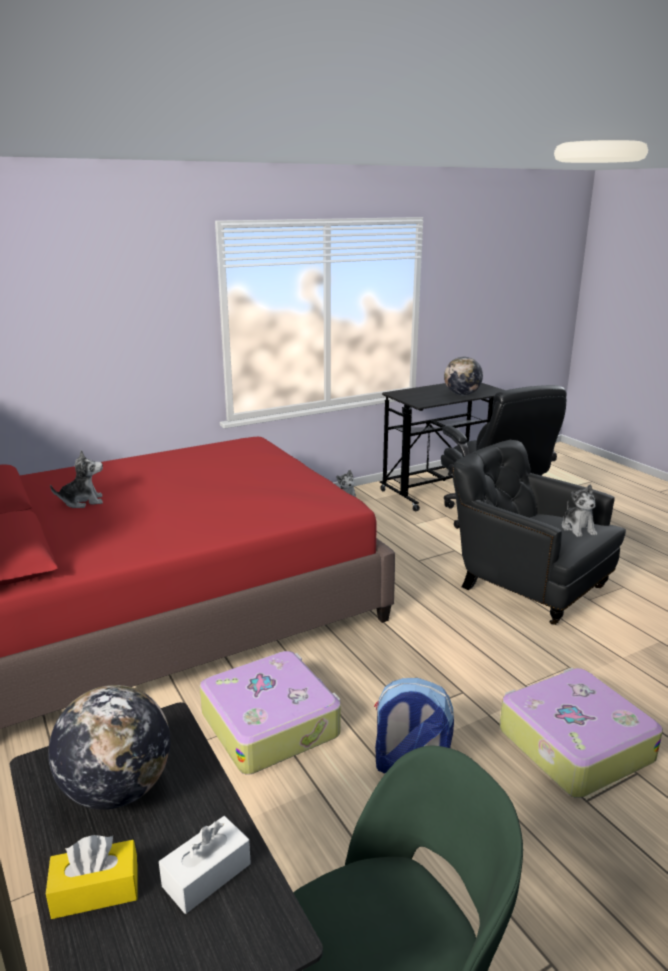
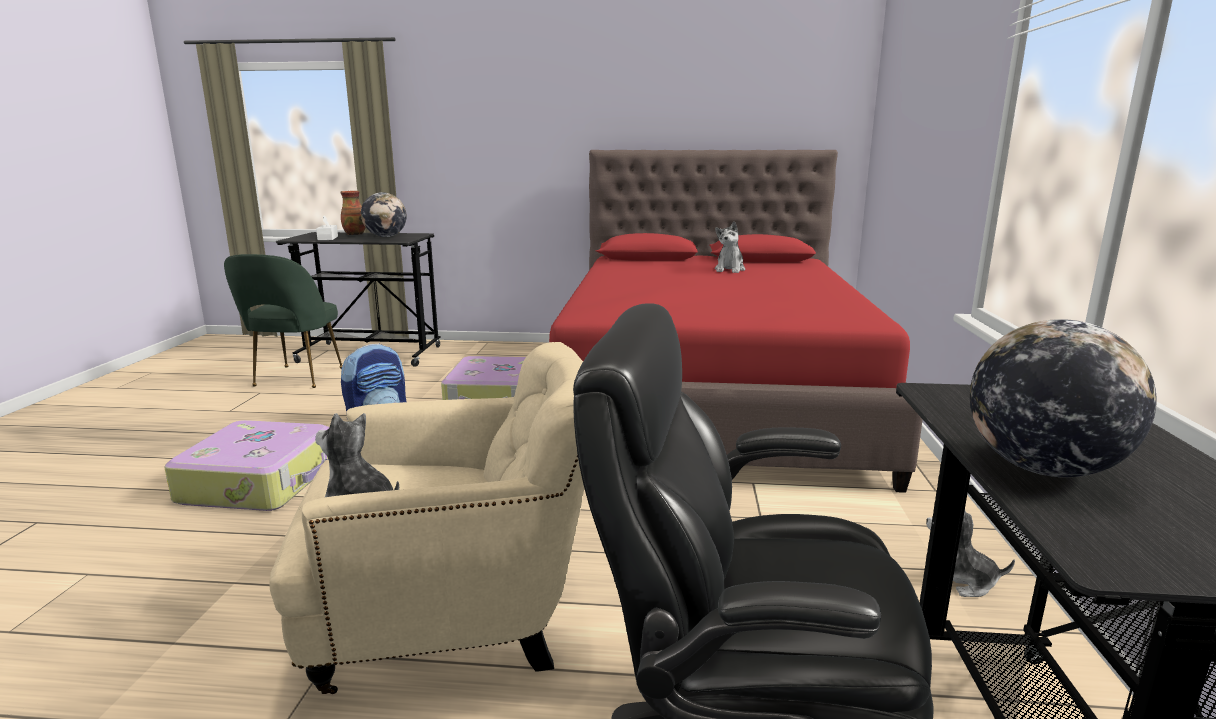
camera: 125 degrees right, 5 degrees down
yellow tissue box [46,835,138,919] -> vase [340,191,365,235]
black armchair [452,440,626,625] -> beige armchair [269,342,584,694]

